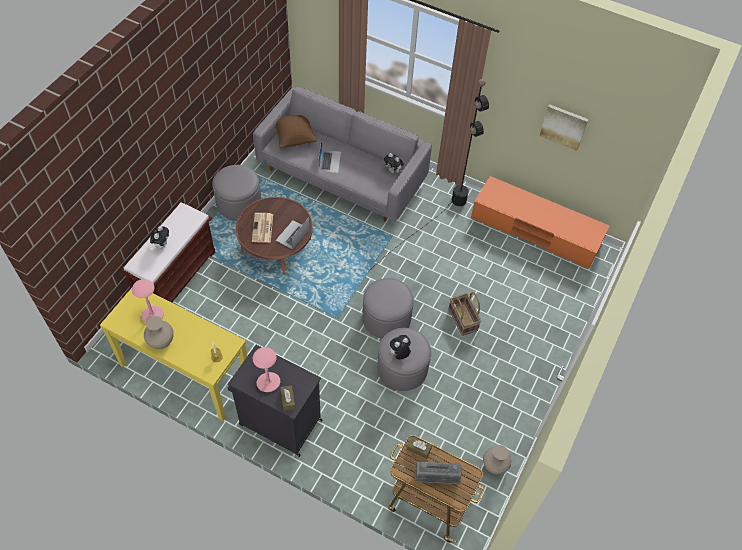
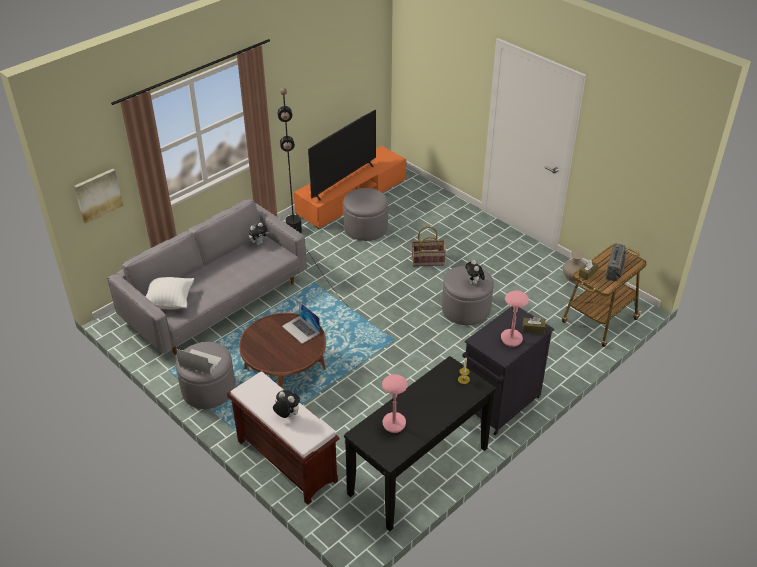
camera: 70 degrees left, 15 degrees down
yellow console table [100,288,248,421] -> black console table [344,356,496,531]
beige vase [144,316,174,349] -> none
newspaper [252,213,273,243] -> none
brown pillow [275,115,317,148] -> white pillow [146,277,194,310]
laptop [318,139,341,173] -> laptop moved to [176,349,222,374]
grey ottoman [363,278,414,339] -> grey ottoman moved to [343,188,388,241]
picture [539,104,588,151] -> picture moved to [74,169,123,224]
none -> television [308,110,376,201]

